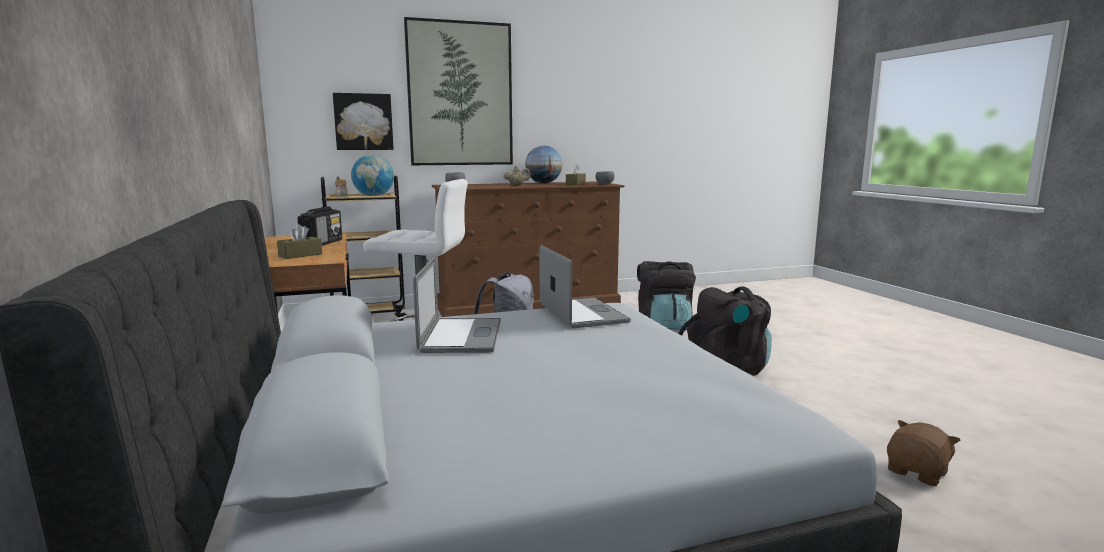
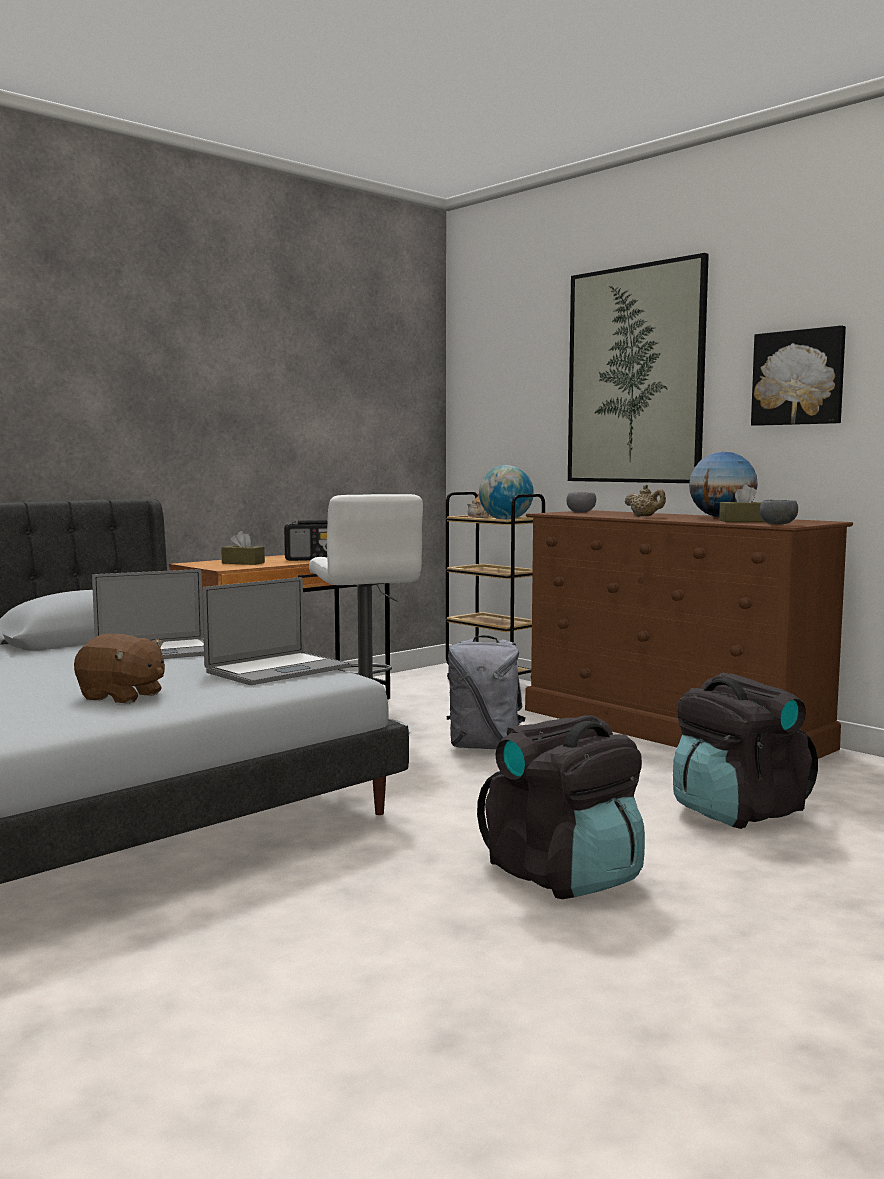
camera: 65 degrees right, 5 degrees down
picture [333,93,394,150] -> picture moved to [751,325,846,426]
brown plush toy [887,420,961,486] -> brown plush toy moved to [74,634,165,704]

